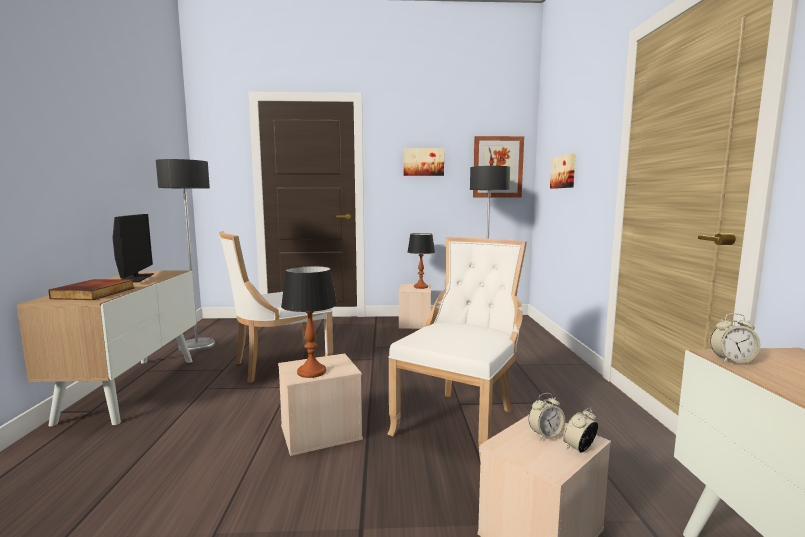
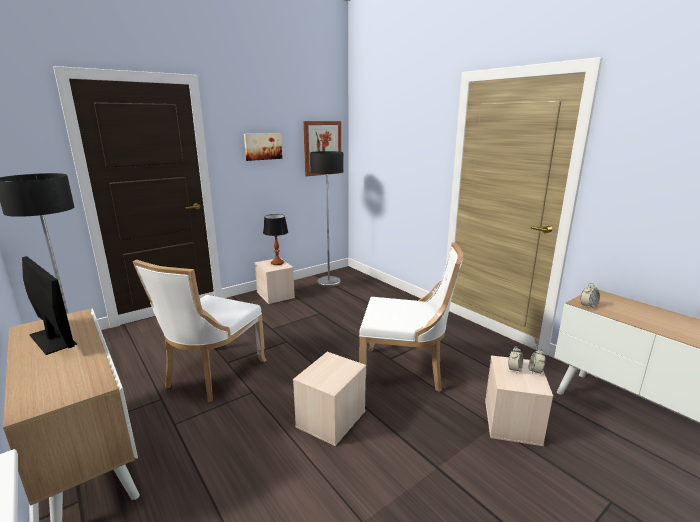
camera: 35 degrees left, 10 degrees up
book [48,279,134,300] -> none
table lamp [281,266,337,378] -> none
white chair [387,237,527,461] -> white chair turned 105 degrees clockwise [359,242,463,392]
picture [550,154,576,189] -> none

